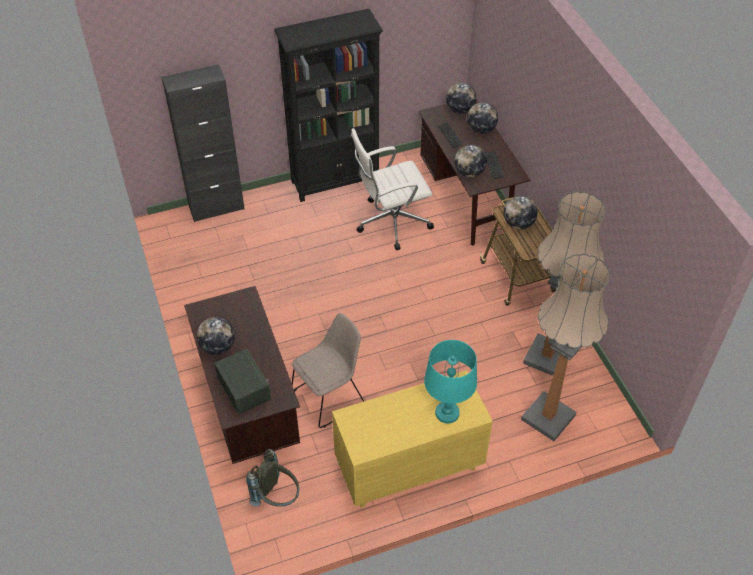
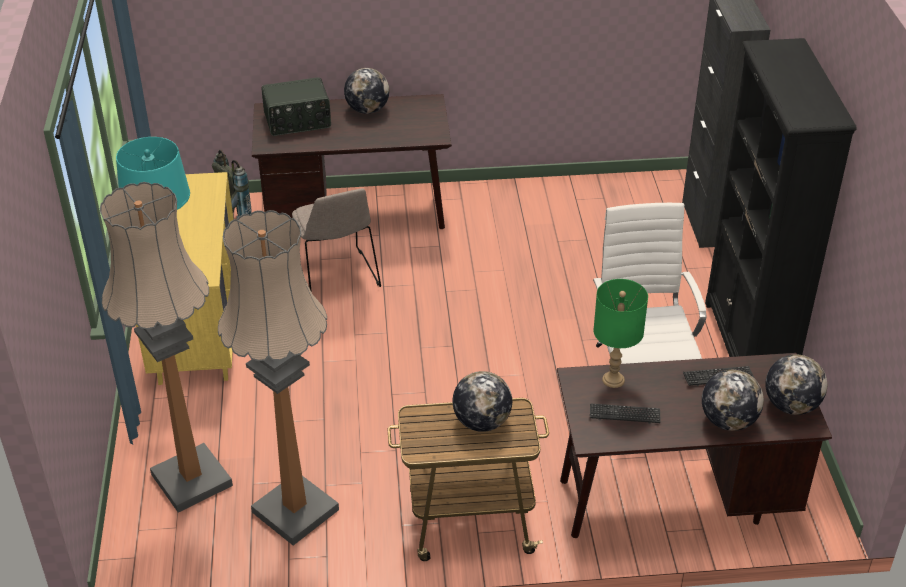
camera: 105 degrees right, 10 degrees down
globe [454,145,487,177] -> green table lamp [593,279,648,388]

